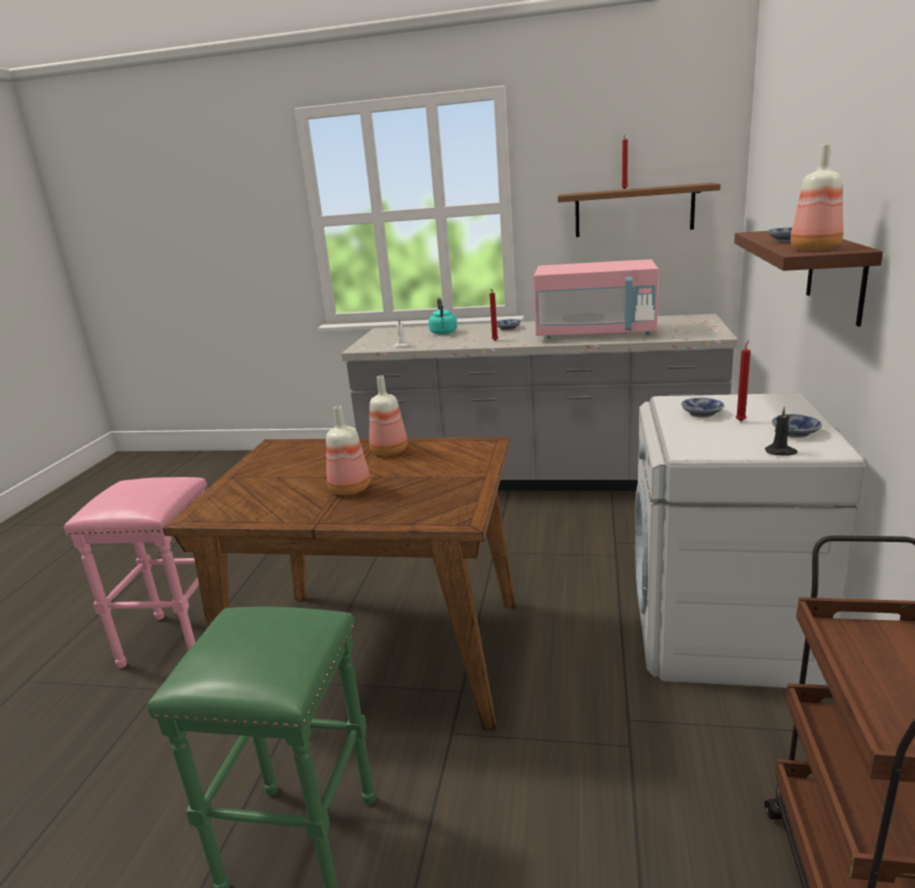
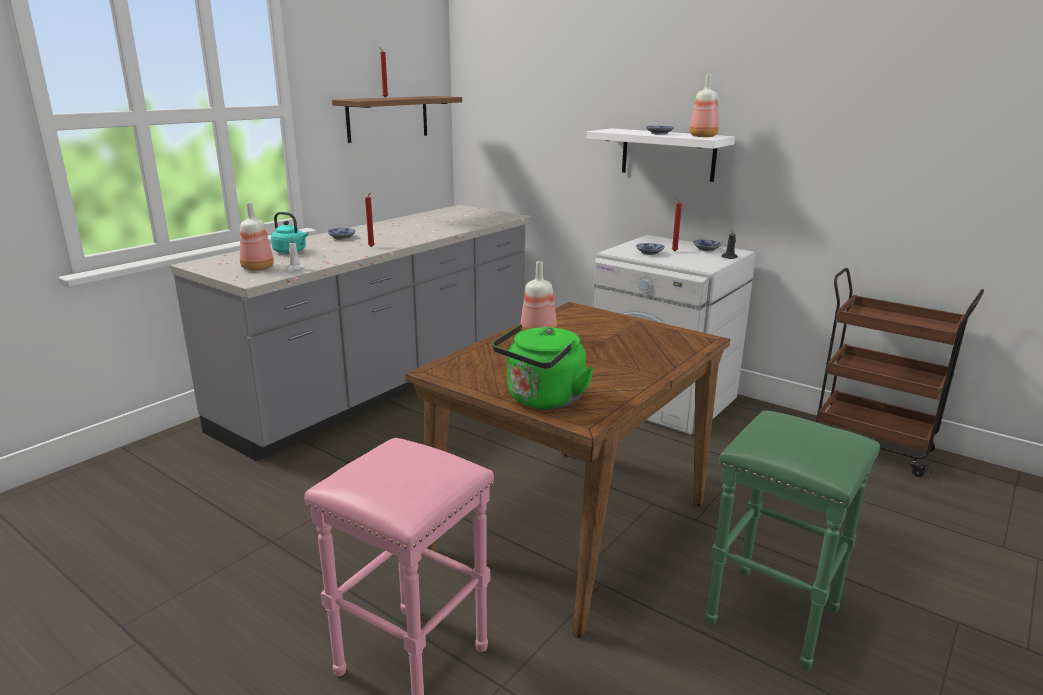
camera: 65 degrees left, 0 degrees up
bottle [326,406,370,495] -> bottle moved to [240,203,274,271]
pink microwave [534,259,659,339] -> none
brown shelf [734,231,883,327] -> white shelf [586,128,735,182]
none -> green kettle [492,324,594,409]

